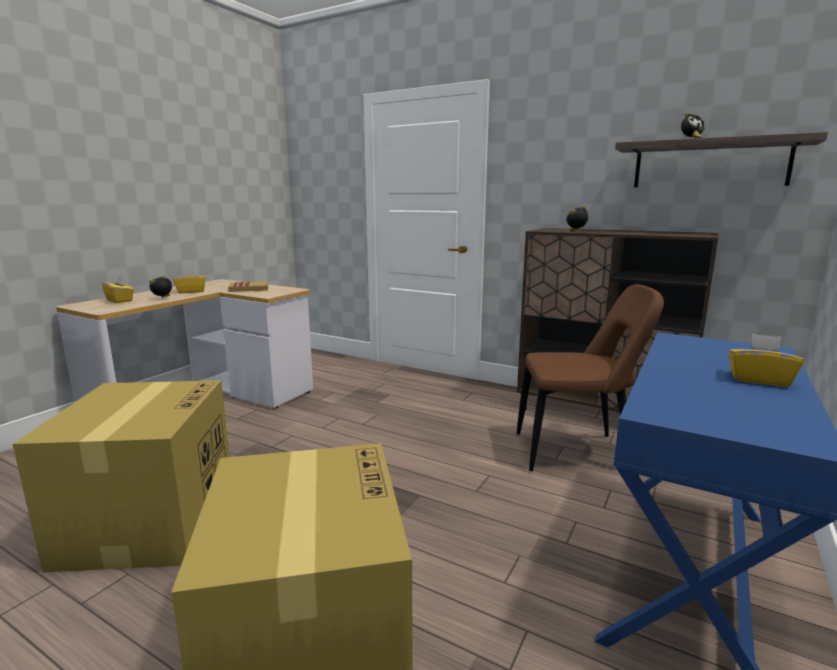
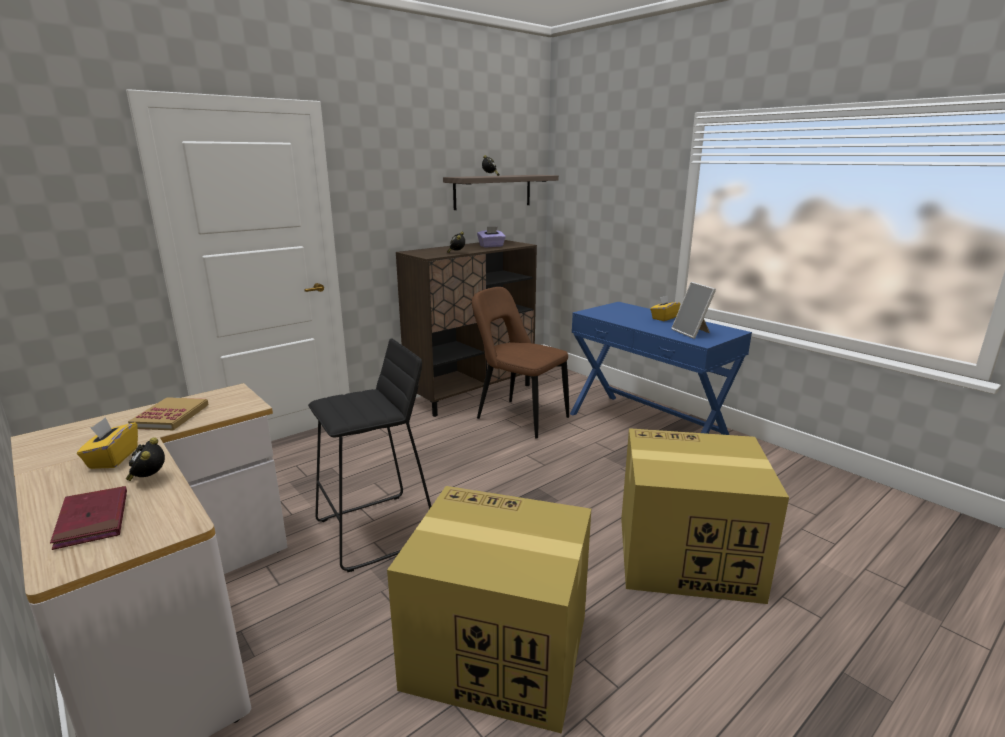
camera: 70 degrees left, 5 degrees up
yellow tissue box [102,276,134,303] -> red book [50,486,127,550]
brown chair [517,284,664,471] -> brown chair turned 75 degrees counterclockwise [472,287,569,439]
none -> black stool [308,338,431,572]
none -> purple tissue box [477,226,506,247]
none -> picture frame [671,282,716,339]

